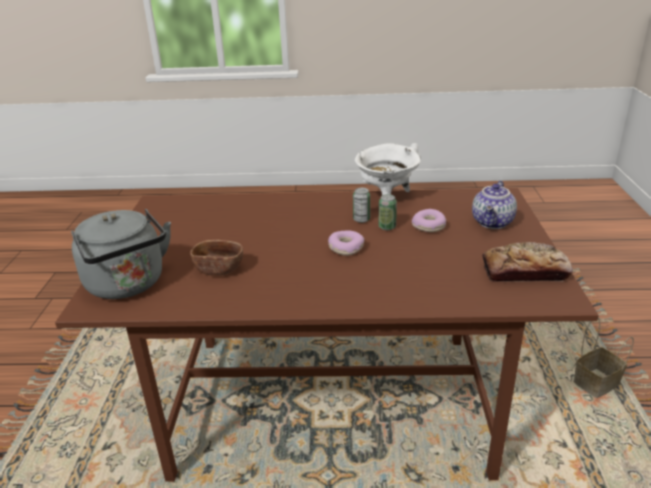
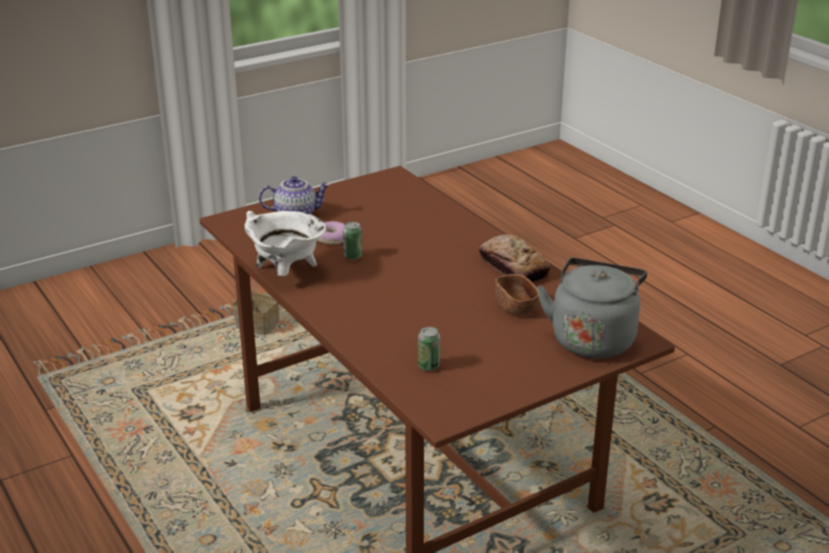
camera: 125 degrees left, 0 degrees up
donut [328,230,364,256] -> none
can [353,188,370,223] -> can moved to [418,327,440,371]
bread [482,242,573,282] -> bread moved to [479,235,551,283]

